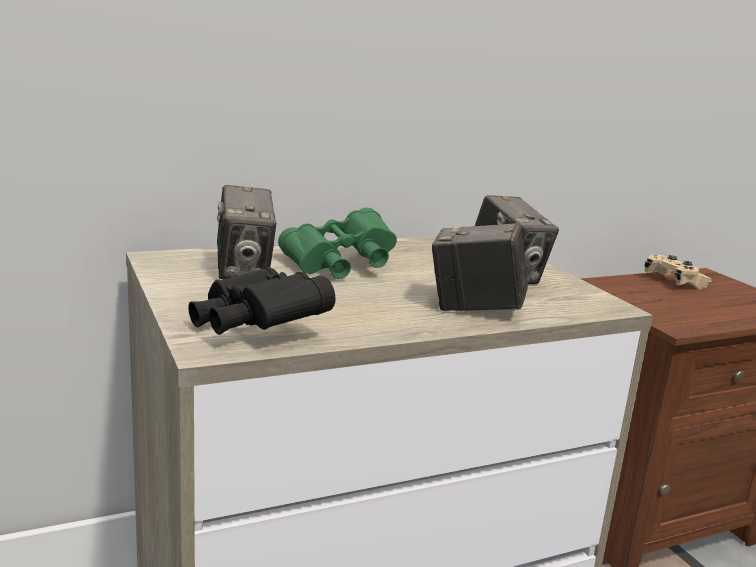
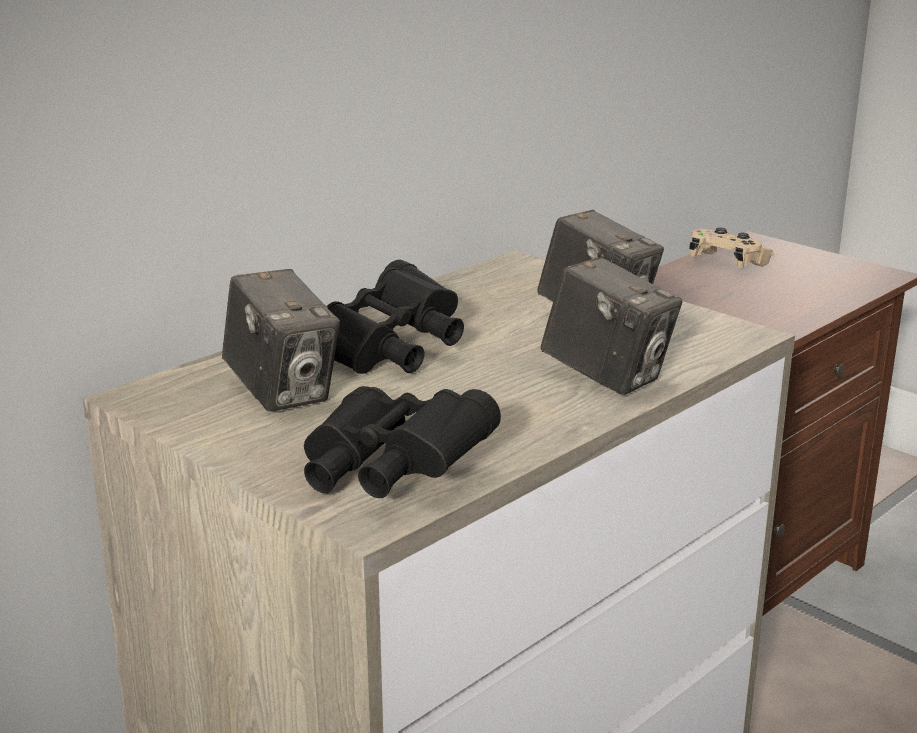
camera: 20 degrees left, 5 degrees up
green binoculars [278,208,397,279] -> black binoculars [327,260,464,374]
camera [432,223,528,311] -> camera turned 135 degrees counterclockwise [541,257,683,395]

